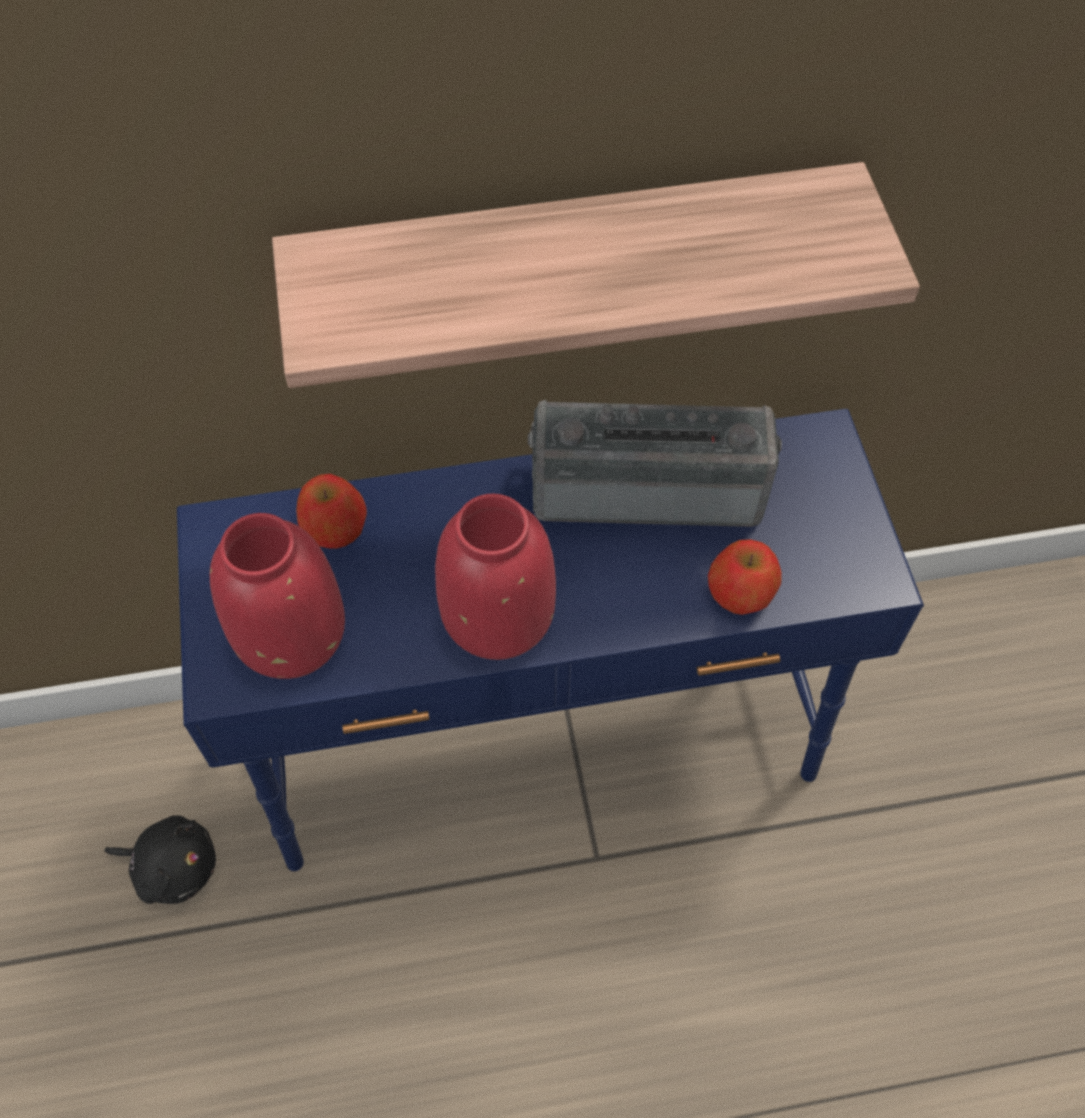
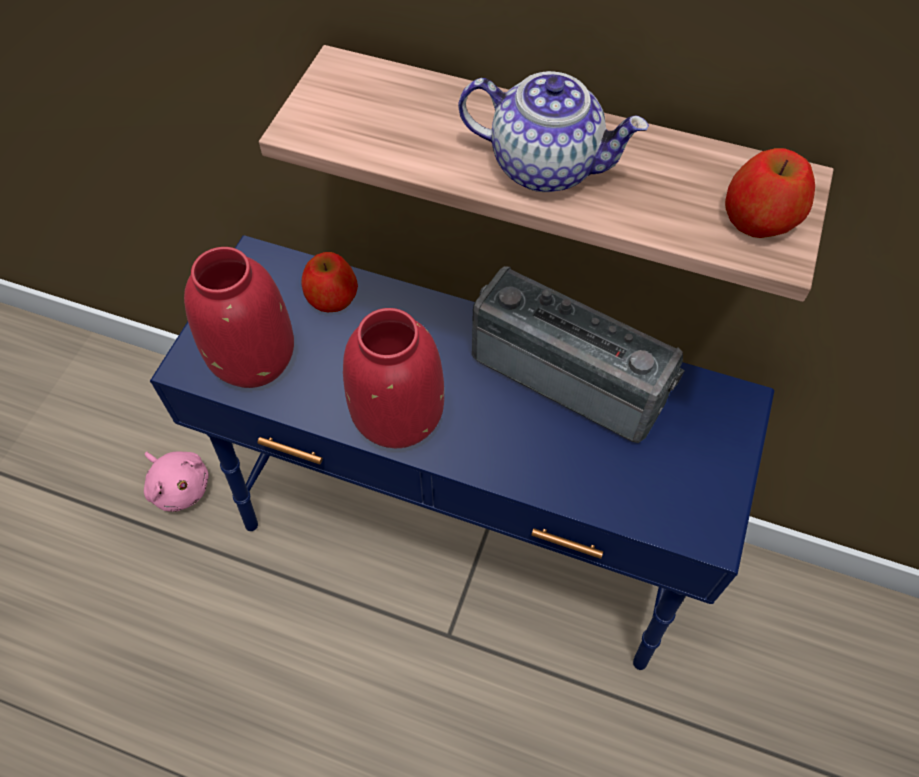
camera: 30 degrees right, 0 degrees up
black plush toy [104,815,216,904] -> pink plush toy [144,451,209,512]
apple [708,539,782,615] -> apple moved to [725,148,815,238]
none -> teapot [458,71,649,192]

